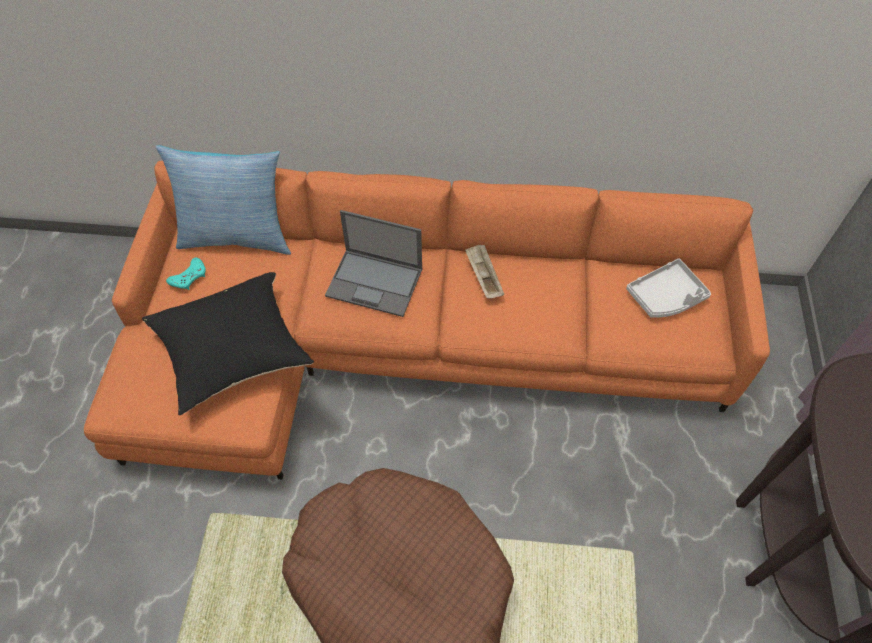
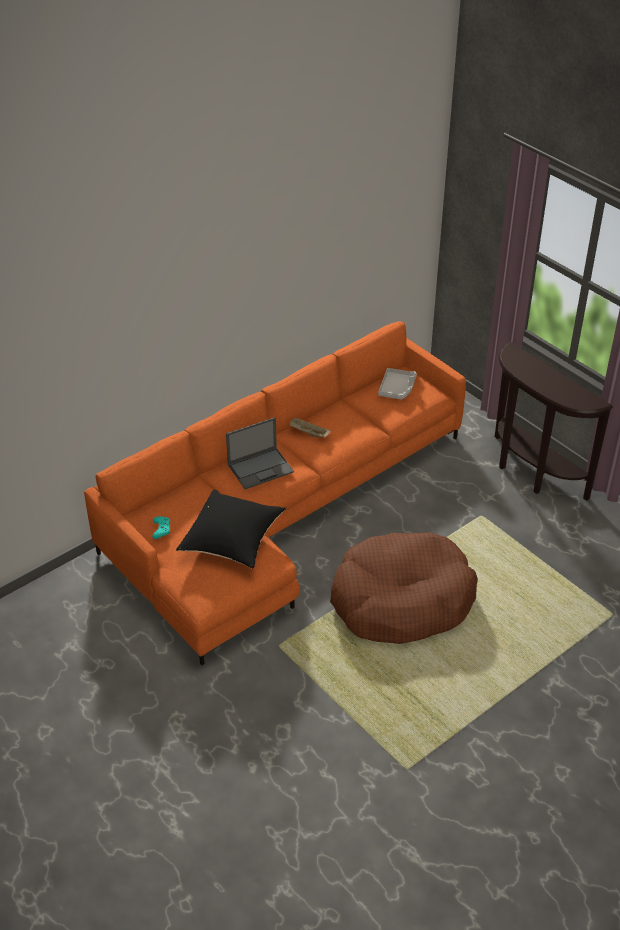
camera: 45 degrees left, 15 degrees down
pillow [156,145,291,255] -> none

